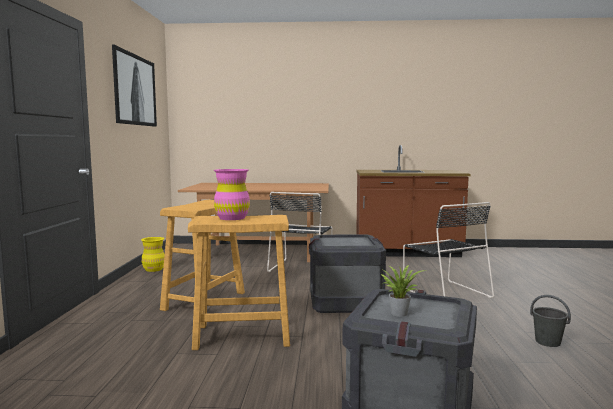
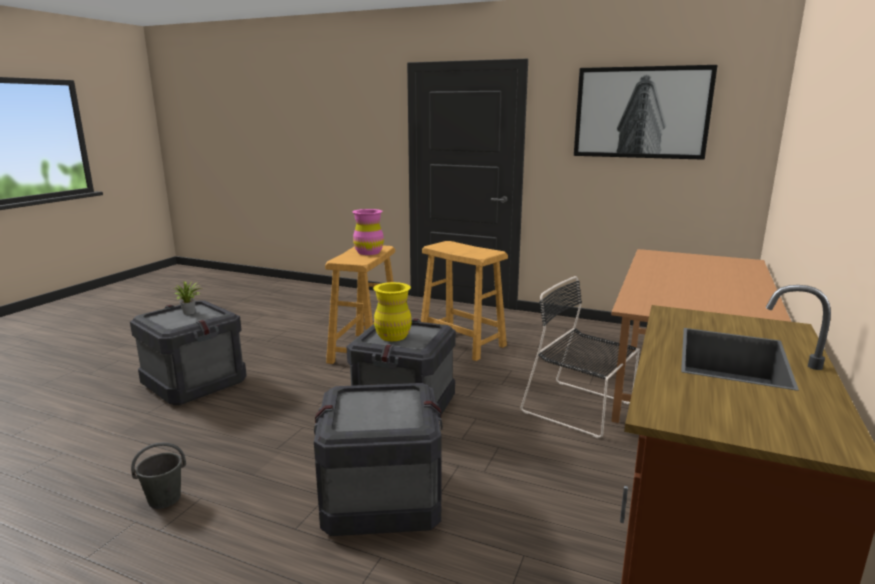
camera: 110 degrees right, 10 degrees up
yellow vase [141,237,165,272] -> yellow vase moved to [373,282,412,341]
black chair [403,202,494,298] -> crate [314,383,443,536]

